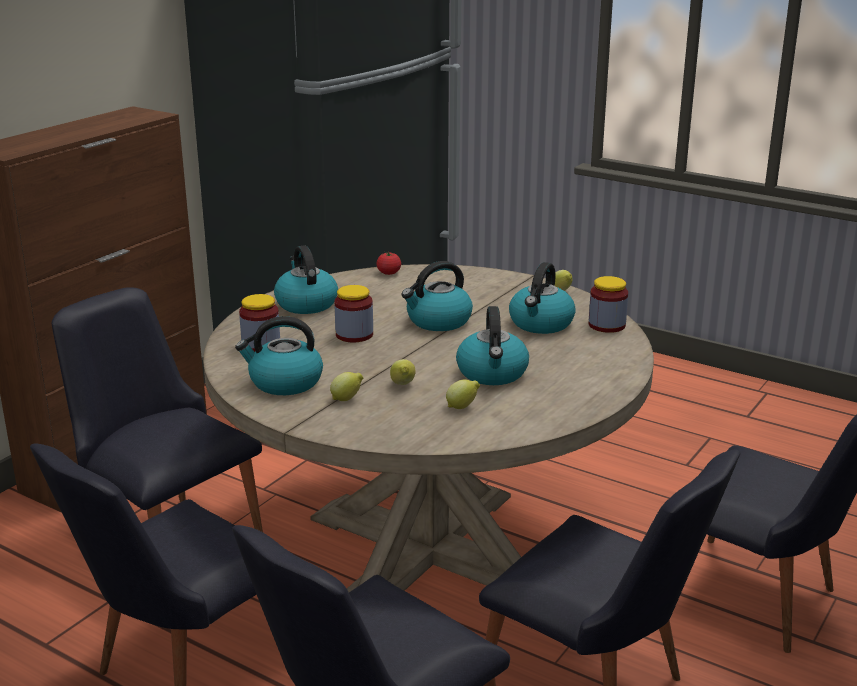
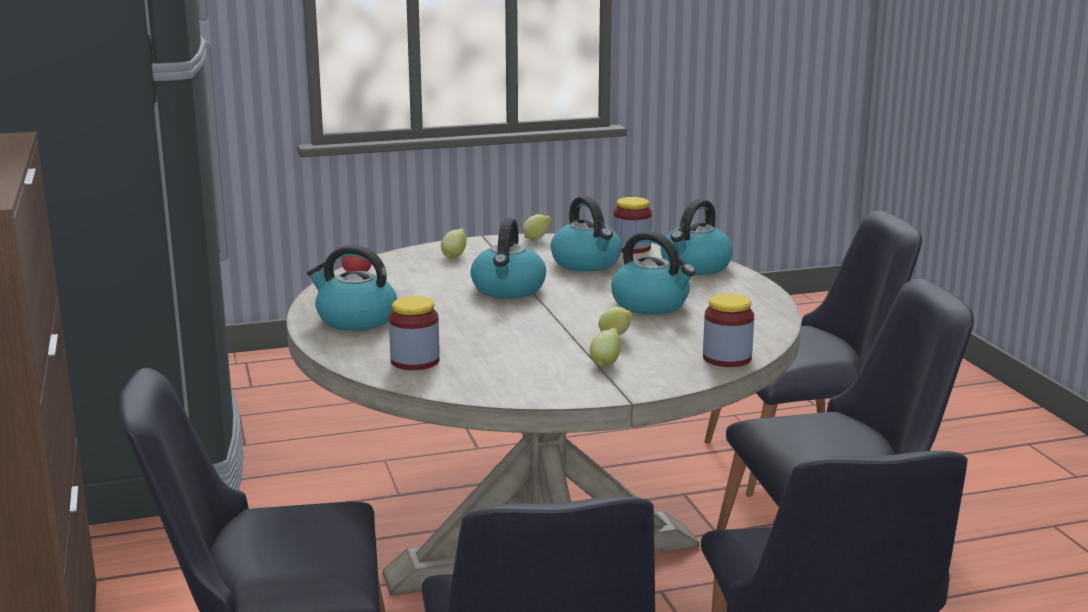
camera: 50 degrees left, 5 degrees down
kettle [235,316,323,395] -> kettle moved to [660,199,733,275]
jar [334,285,373,342] -> jar moved to [703,294,754,367]
lemon [446,380,480,409] -> lemon moved to [441,228,467,258]

